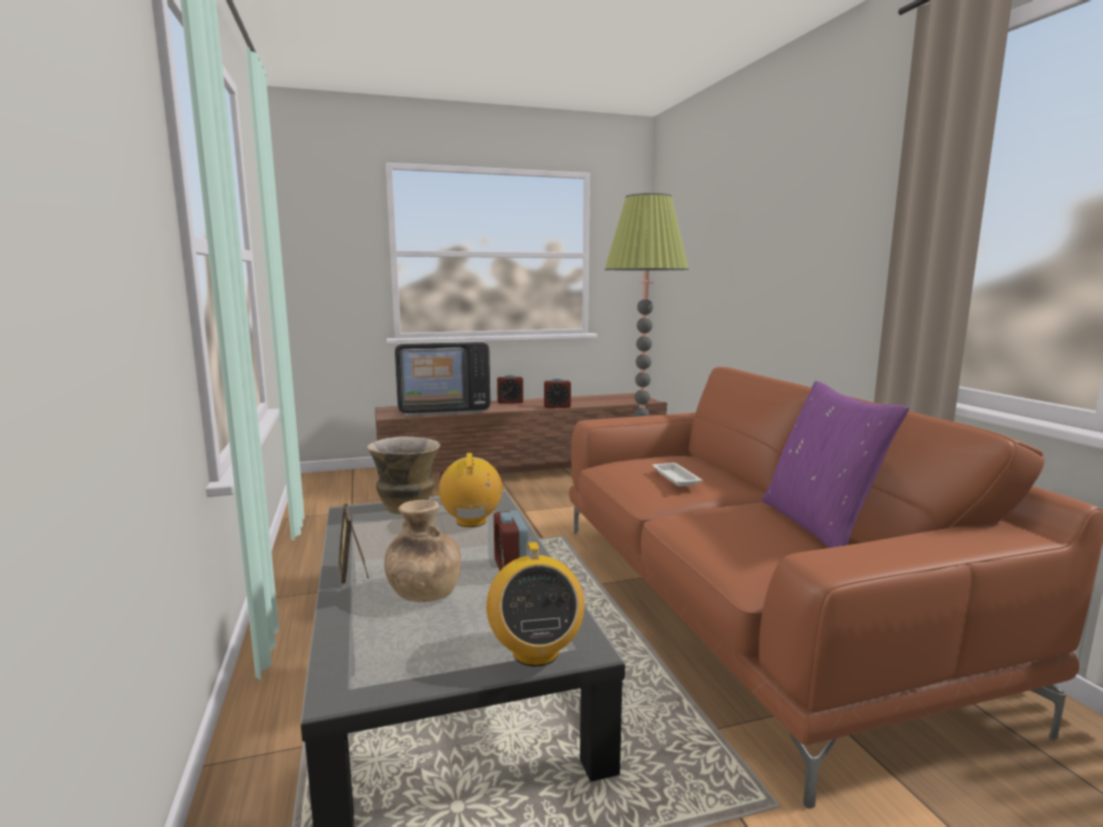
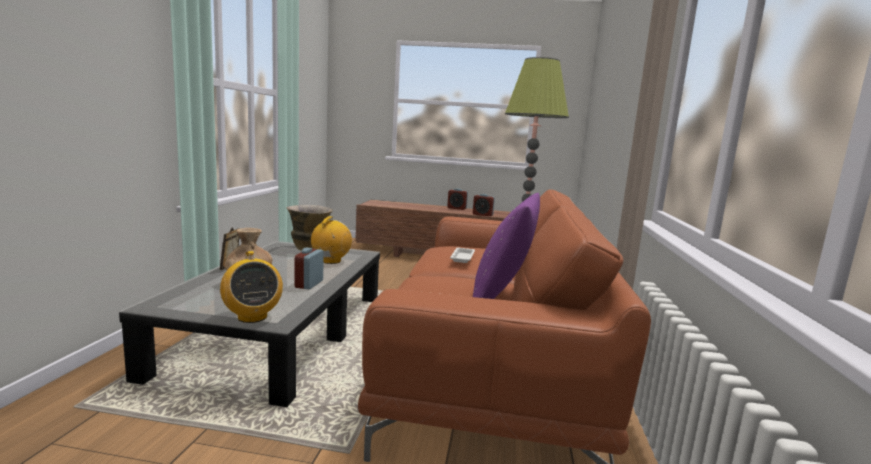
camera: 25 degrees right, 0 degrees up
television [395,339,491,416] -> none
radio [486,542,584,667] -> radio turned 45 degrees counterclockwise [220,251,283,323]

